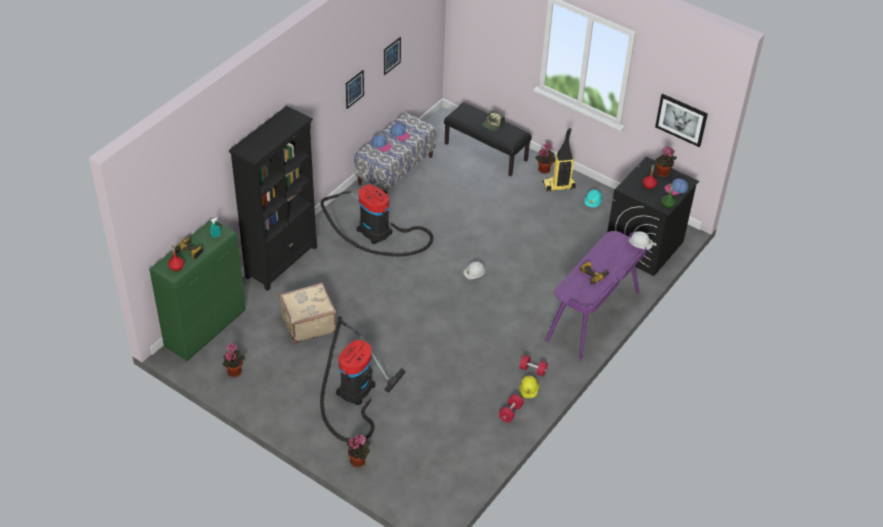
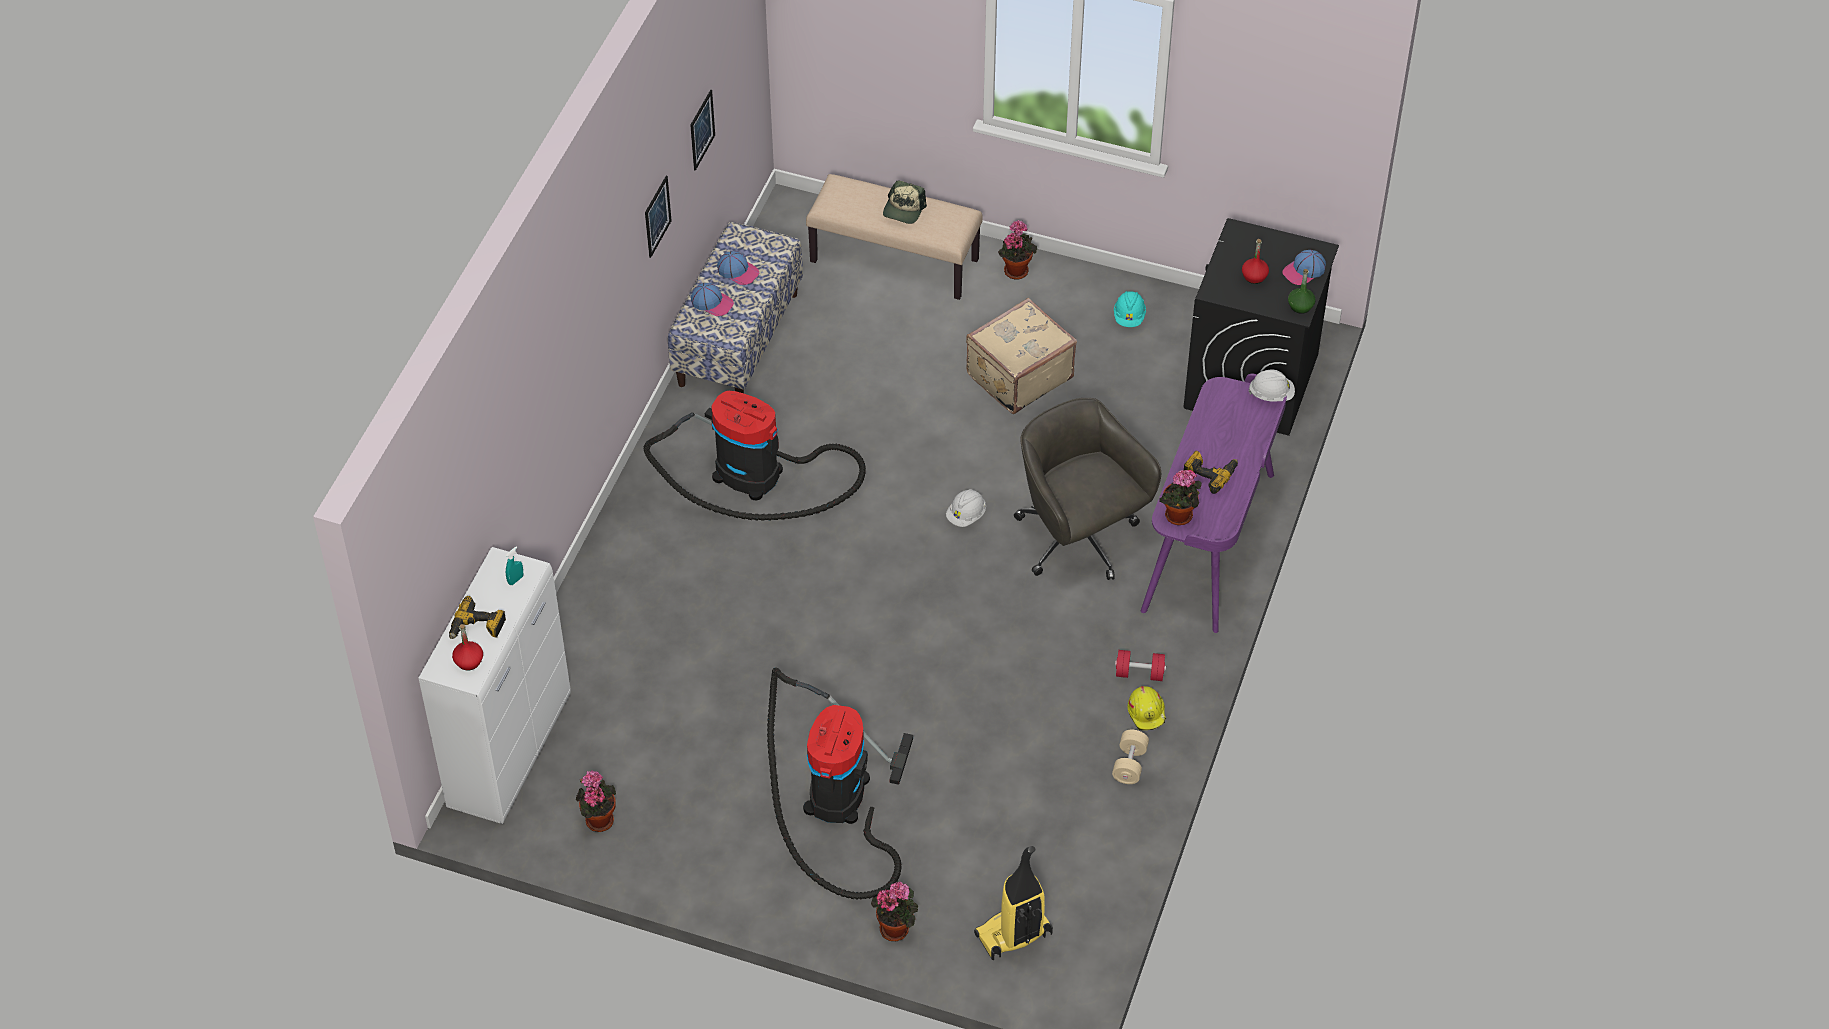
camera: 15 degrees left, 5 degrees up
green cabinet [149,219,246,361] -> white cabinet [418,547,571,824]
black bookcase [229,106,317,291] -> none
beige suitcase [279,282,336,344] -> beige suitcase moved to [966,298,1077,414]
black bench [444,102,532,176] -> beige bench [806,174,983,300]
red dumbbell [498,394,524,422] -> beige dumbbell [1112,730,1149,784]
vacuum cleaner [542,128,576,192] -> vacuum cleaner moved to [974,846,1053,960]
potted plant [654,147,677,177] -> potted plant moved to [1159,469,1202,525]
picture [655,94,708,147] -> none
none -> grey office chair [1014,398,1161,580]

